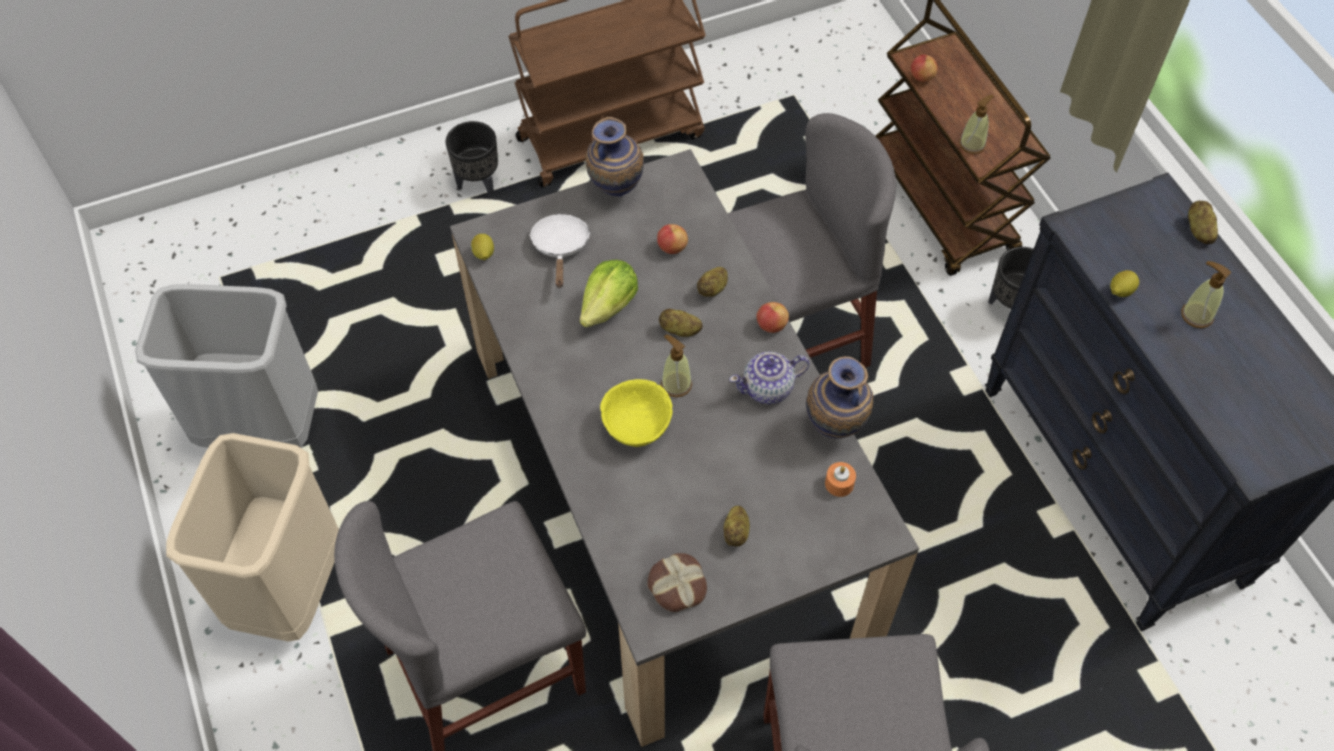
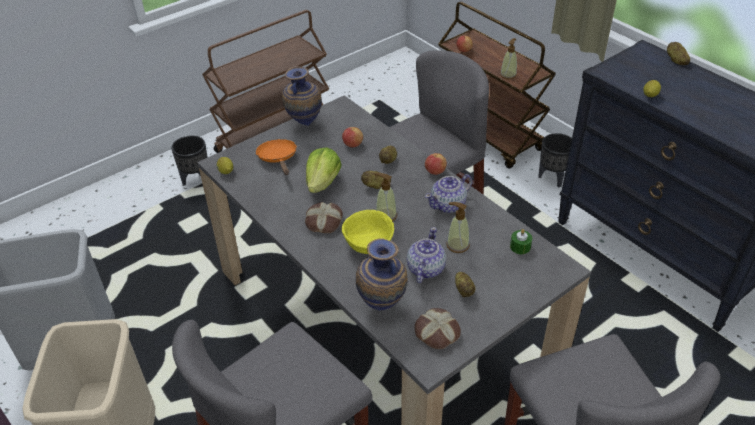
camera: 15 degrees left, 15 degrees down
white frying pan [530,214,591,288] -> orange frying pan [255,139,297,175]
vase [806,356,873,438] -> vase moved to [356,238,408,311]
orange candle [825,462,856,497] -> green candle [510,229,532,254]
soap dispenser [1181,261,1231,328] -> soap dispenser moved to [446,202,470,253]
none -> bread [305,202,343,233]
none -> teapot [407,227,446,283]

